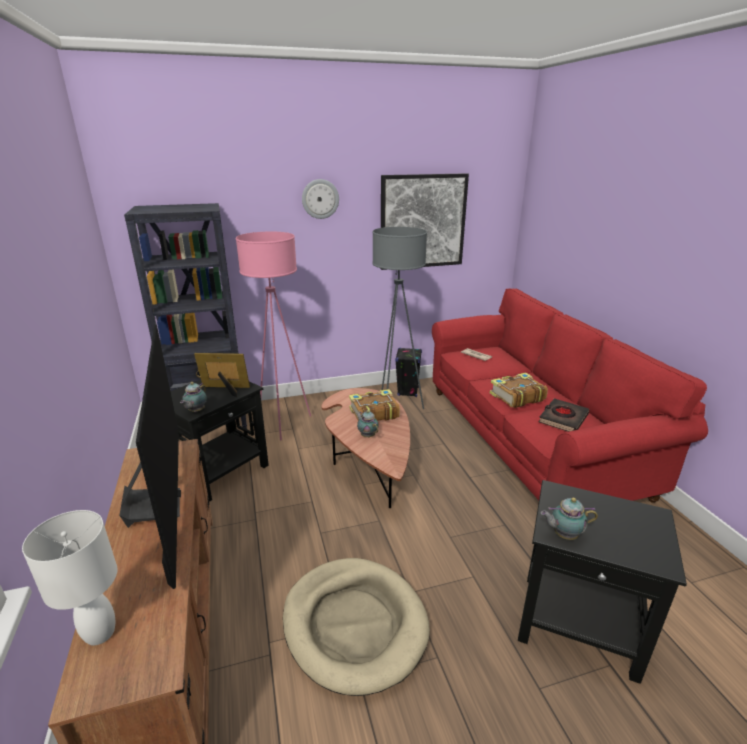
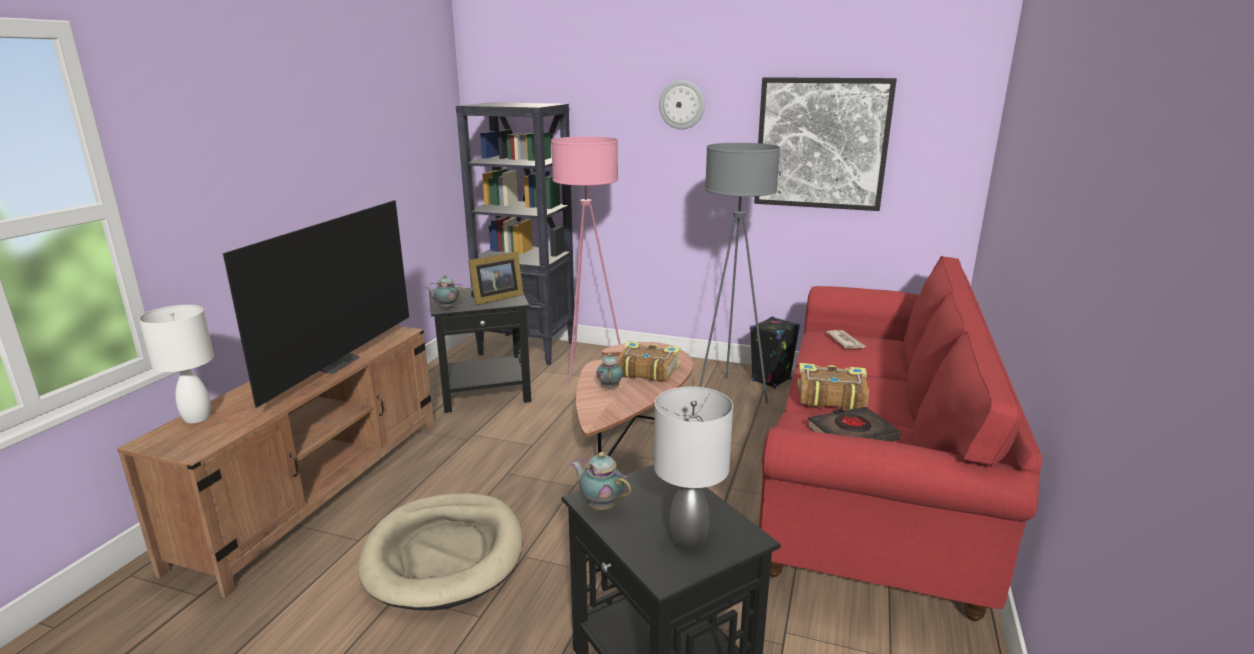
camera: 35 degrees right, 5 degrees down
teapot [180,382,207,412] -> teapot turned 45 degrees clockwise [426,275,465,308]
picture frame [194,353,250,397] -> picture frame turned 105 degrees clockwise [468,251,524,305]
none -> grey table lamp [654,387,733,551]

